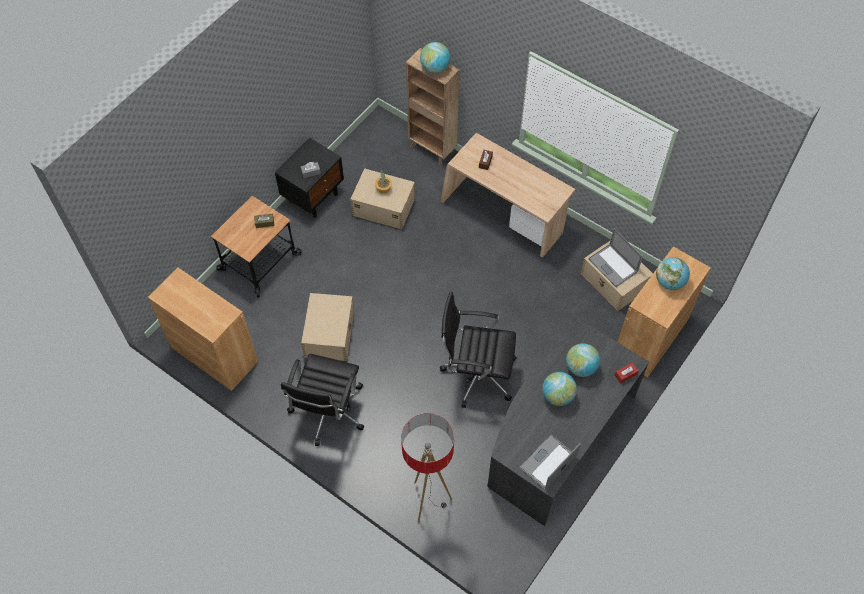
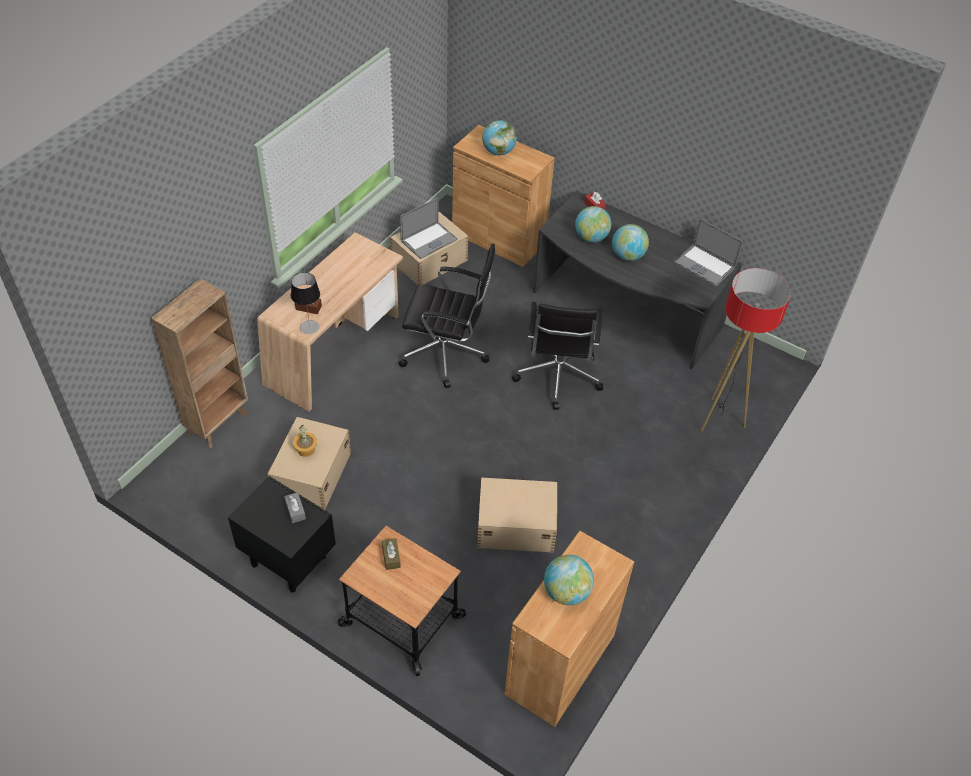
camera: 95 degrees left, 10 degrees down
black office chair [281,354,364,446] -> black office chair moved to [399,243,495,388]
globe [420,42,450,73] -> globe moved to [544,555,594,605]
none -> table lamp [291,272,320,334]

